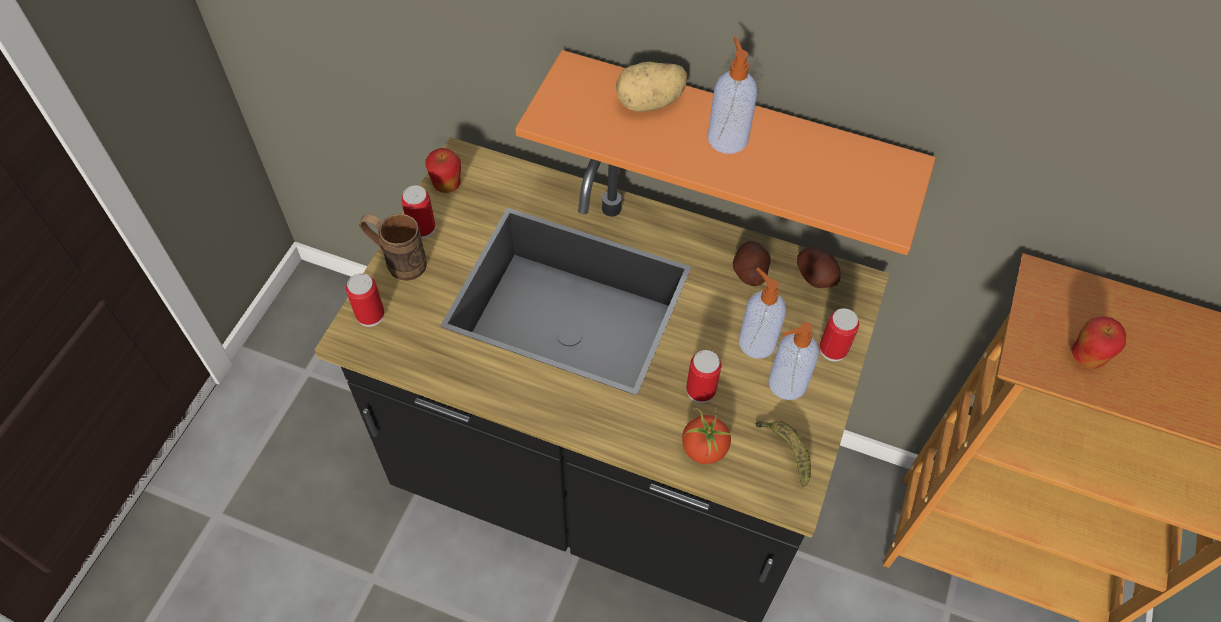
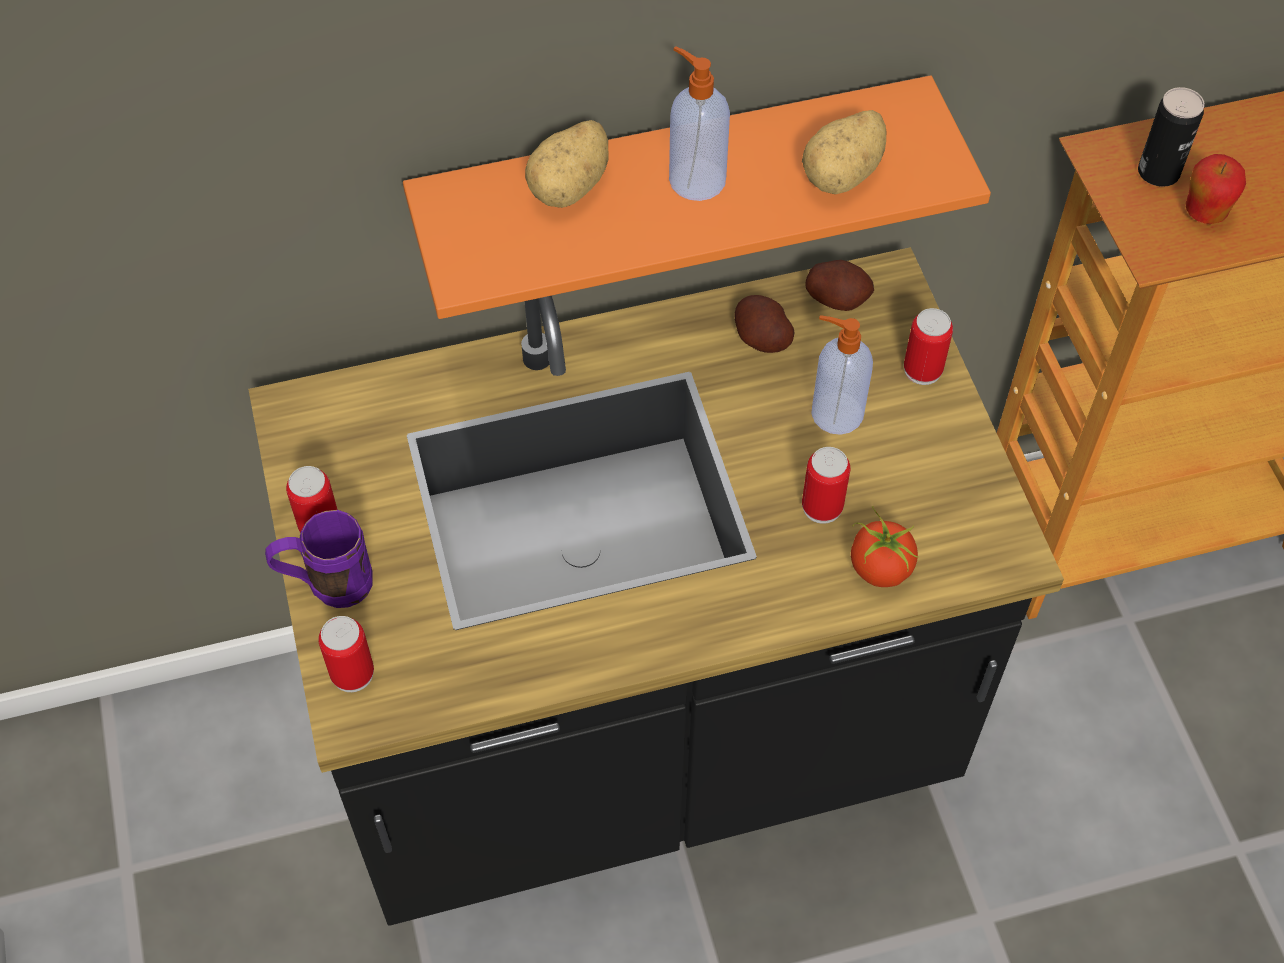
camera: 35 degrees left, 0 degrees up
brown mug [359,214,427,281] -> purple mug [265,510,373,608]
apple [425,148,461,193] -> none
banana [756,421,811,487] -> none
soap dispenser [768,322,819,400] -> none
none -> potato [802,110,887,194]
none -> can [1138,87,1205,187]

